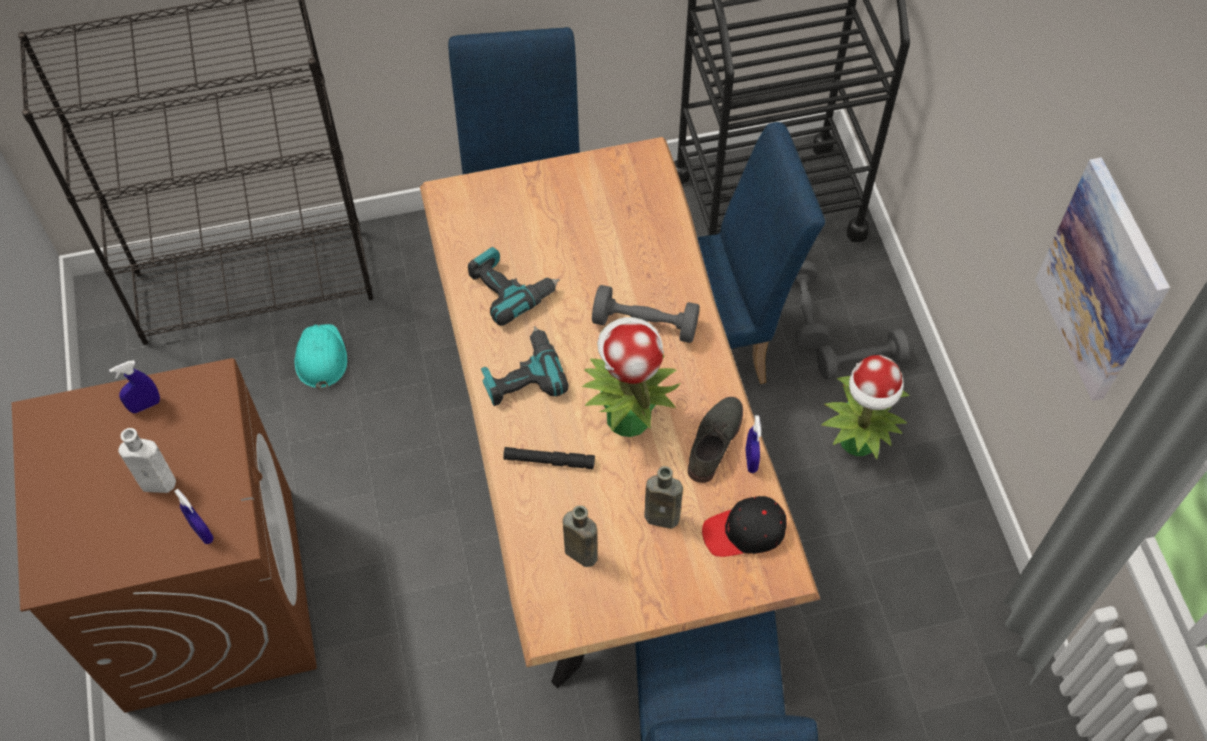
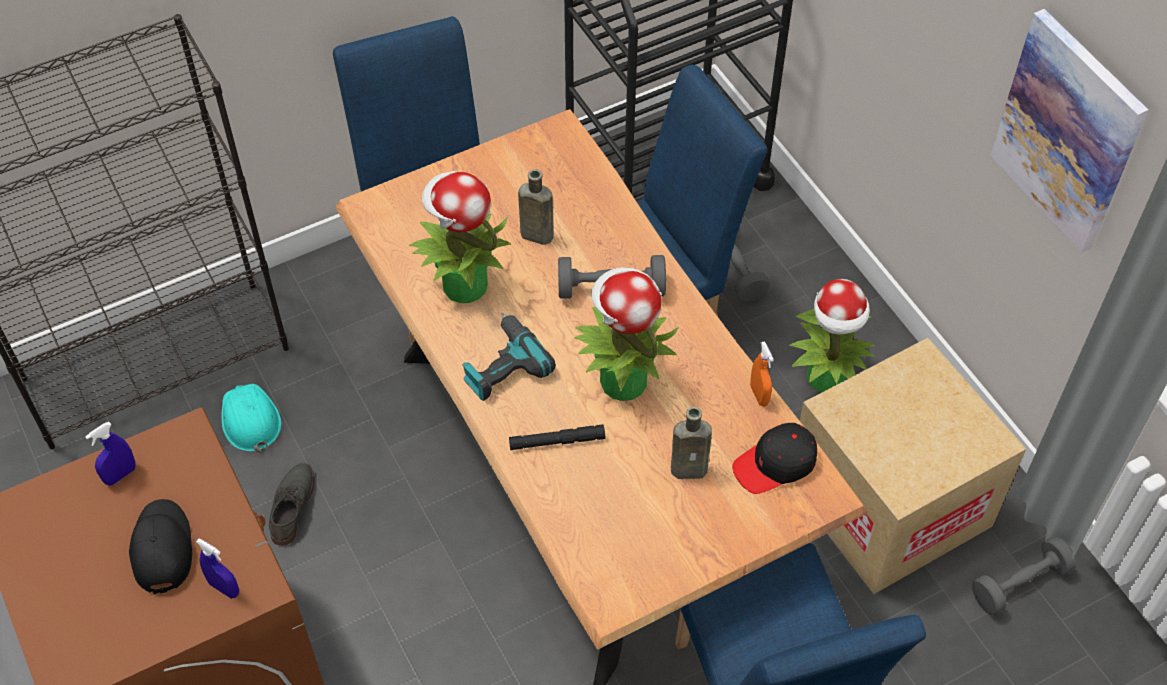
camera: 15 degrees left, 5 degrees down
white bottle [118,428,176,493] -> black cap [129,499,192,594]
power drill [468,247,560,326] -> potted plant [409,171,511,303]
brown bottle [563,505,598,567] -> brown bottle moved to [518,169,553,245]
grey shoe [688,397,743,483] -> grey shoe moved to [269,463,315,545]
blue spray bottle [745,415,761,473] -> orange spray bottle [750,341,774,407]
grey dumbbell [816,328,910,379] -> grey dumbbell moved to [972,537,1076,615]
none -> cardboard box [800,338,1026,594]

